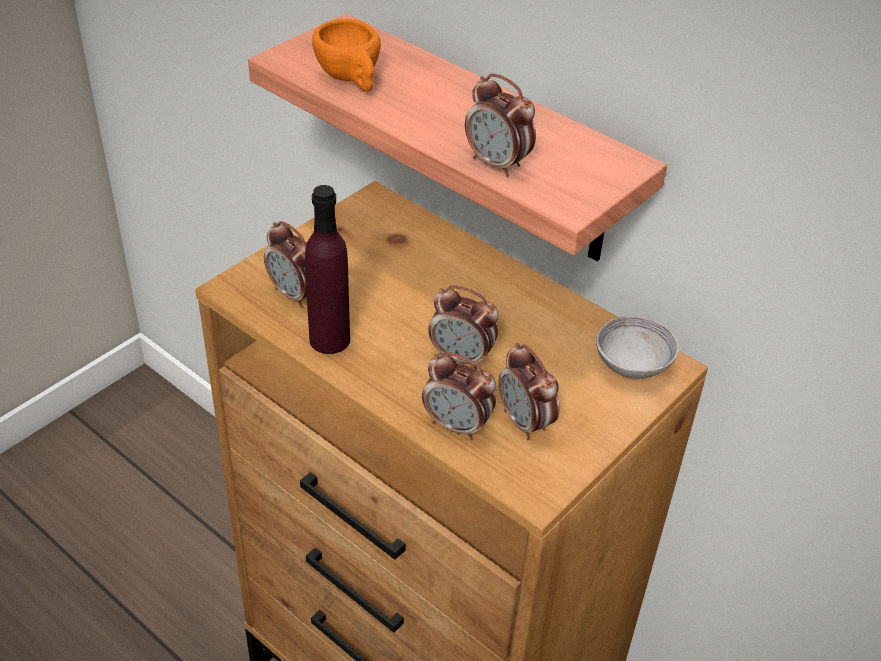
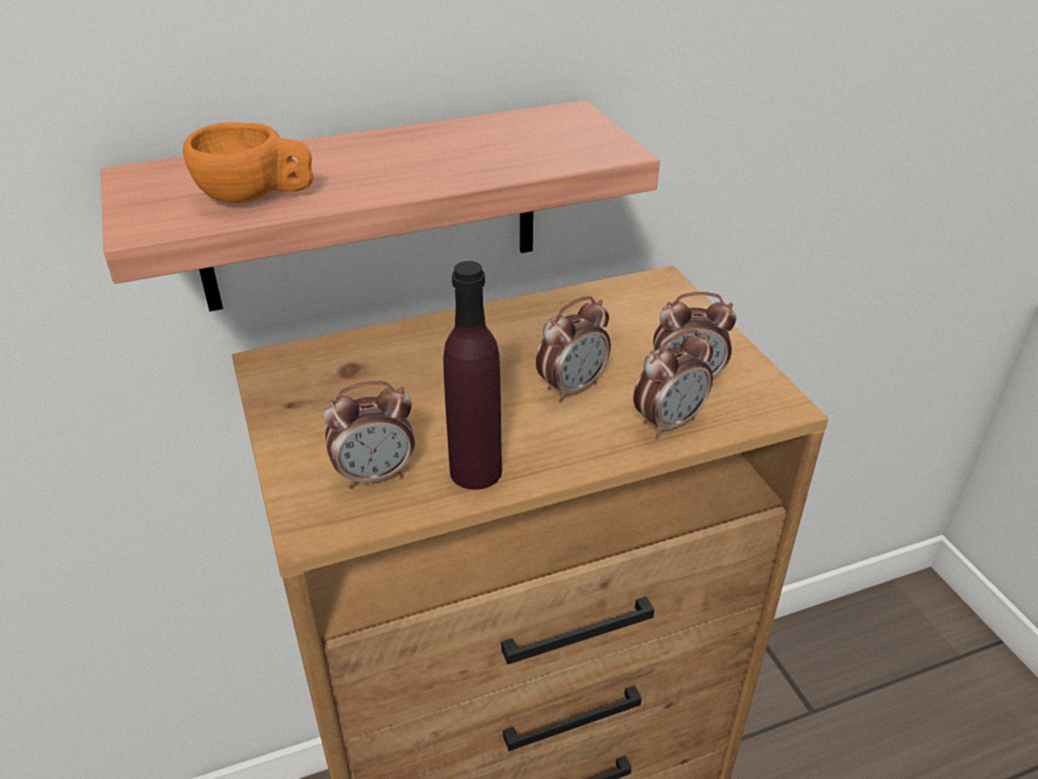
camera: 60 degrees left, 5 degrees down
alarm clock [465,73,536,177] -> none
grey bowl [596,316,679,379] -> none

